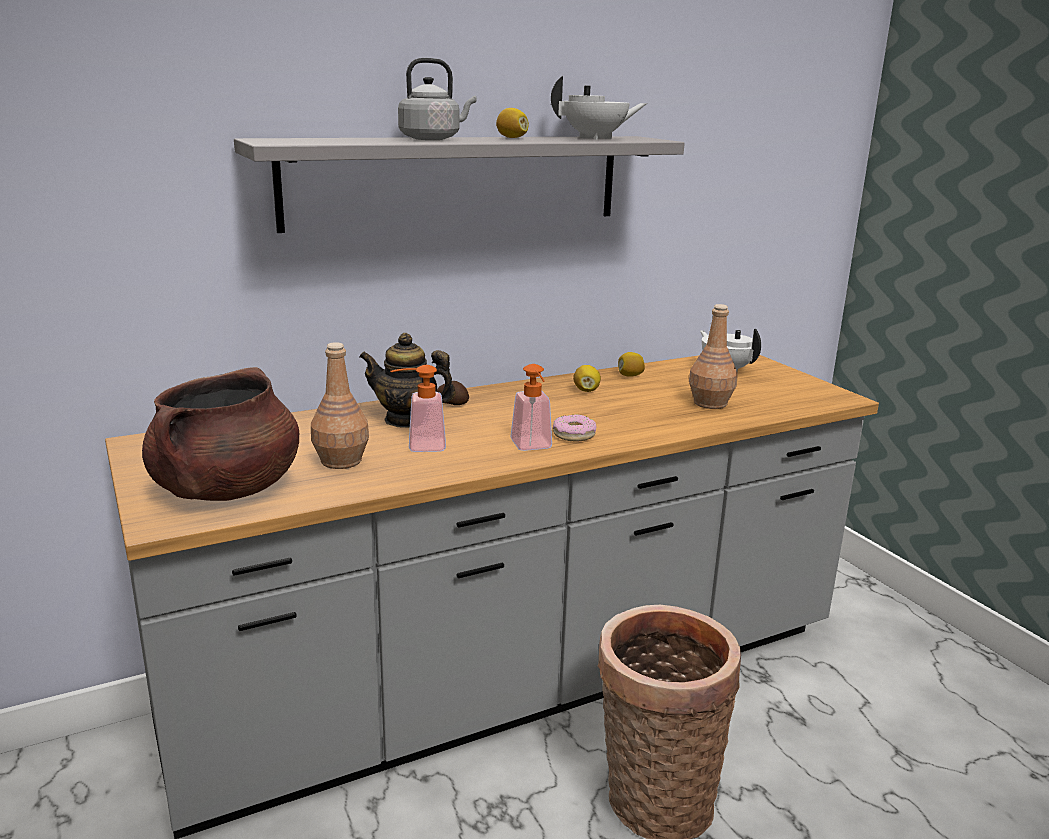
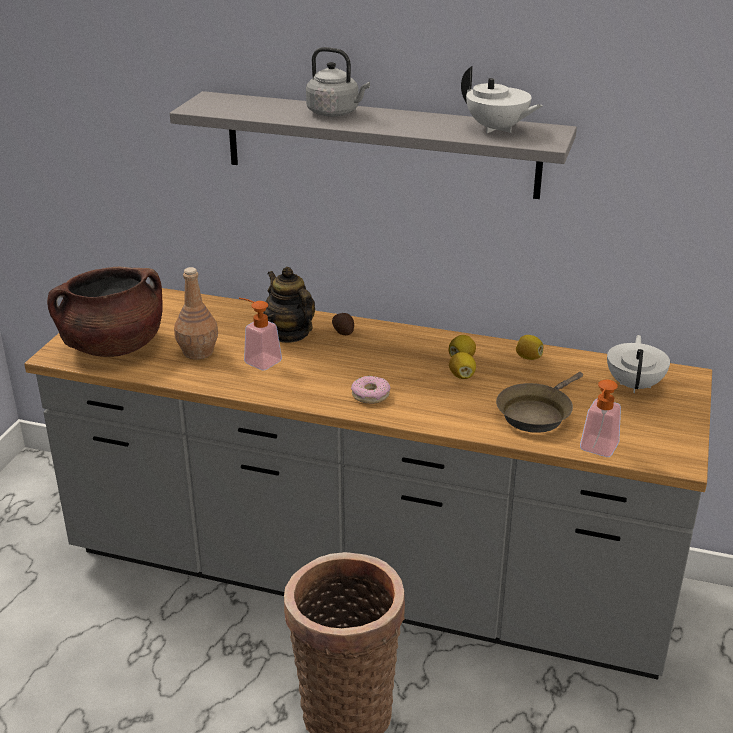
camera: 45 degrees right, 10 degrees up
lemon [496,108,529,138] -> lemon moved to [449,352,476,379]
soap dispenser [510,364,552,451] -> soap dispenser moved to [580,379,621,457]
brown bottle [689,304,738,409] -> brown frying pan [496,372,583,433]

